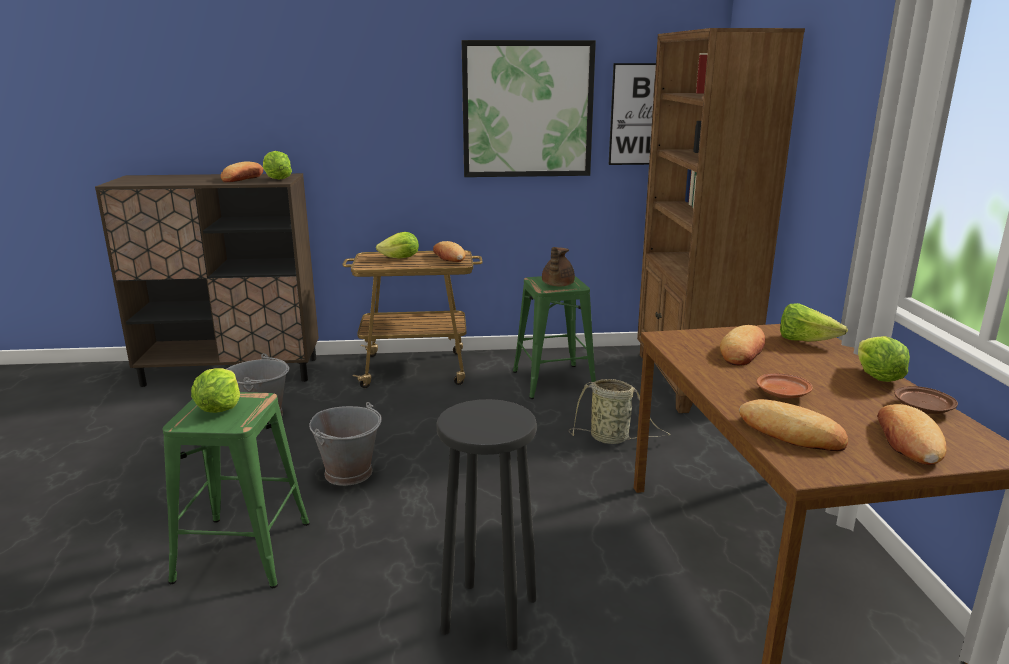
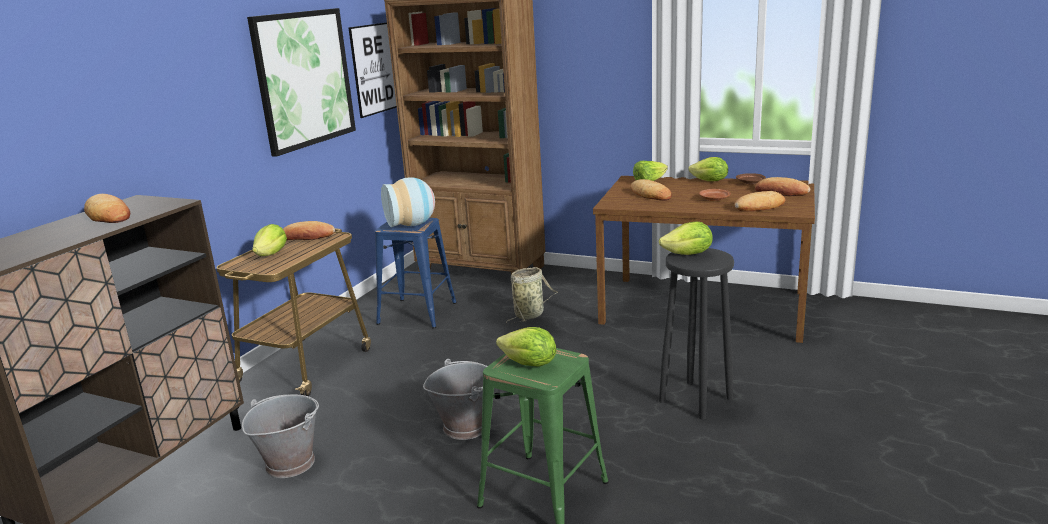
camera: 60 degrees left, 0 degrees up
lettuce [263,151,292,180] -> lettuce moved to [659,221,713,255]
green stool [513,276,596,399] -> blue stool [375,218,457,329]
brown teapot [542,247,575,287] -> vase [381,177,435,227]

